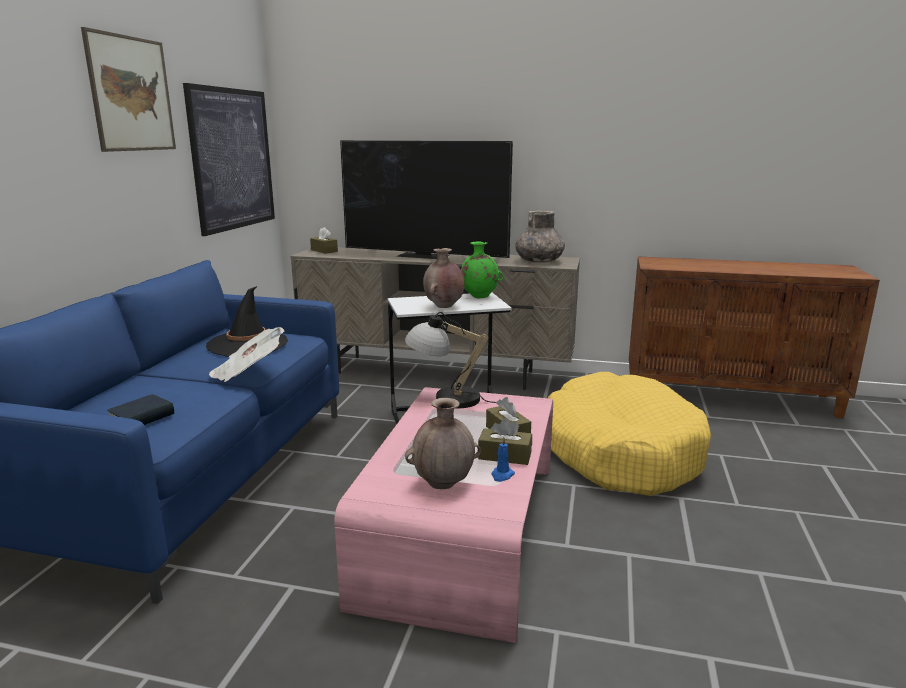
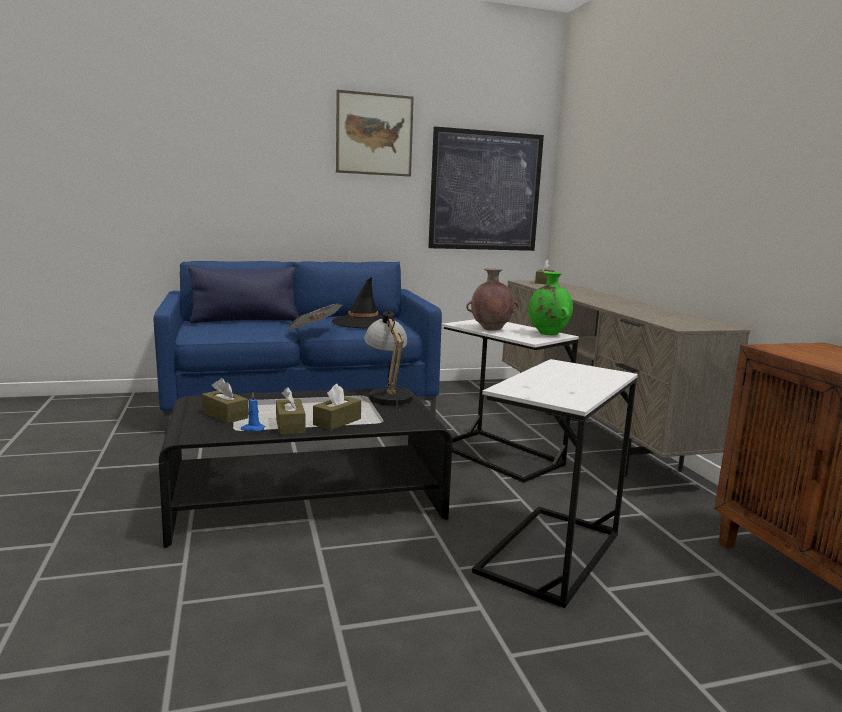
camera: 60 degrees right, 5 degrees down
book [107,394,174,425] -> none
pink coffee table [334,387,553,643] -> black coffee table [159,387,453,548]
television [340,140,513,259] -> none
brown vase [405,398,481,489] -> brown tissue box [202,378,249,423]
grey vase [515,211,565,263] -> none
yellow dog bed [548,372,711,496] -> white side table [472,359,638,608]
none -> blue pillow [188,266,299,323]

